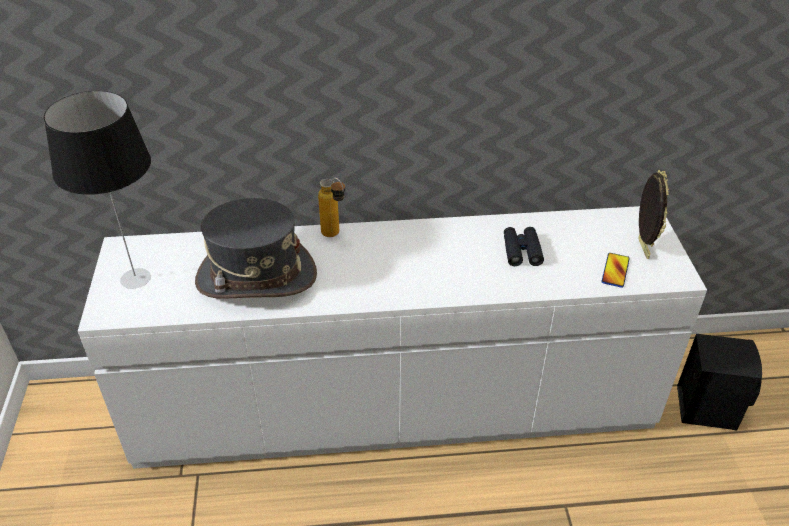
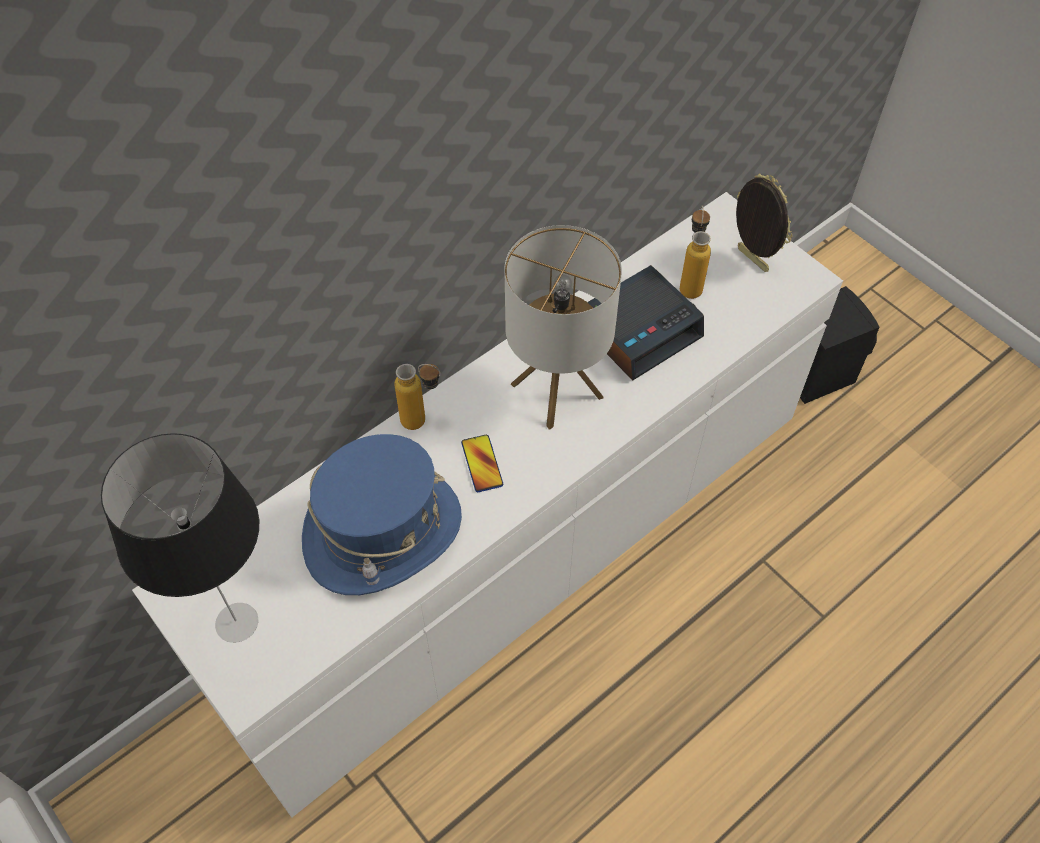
camera: 35 degrees left, 15 degrees up
grey hat [195,198,317,299] -> blue hat [302,434,462,595]
black binoculars [504,227,544,266] -> alarm clock [588,265,704,381]
phone [601,253,630,288] -> phone moved to [461,435,503,492]
none -> table lamp [504,225,622,430]
none -> bottle [680,205,711,299]

